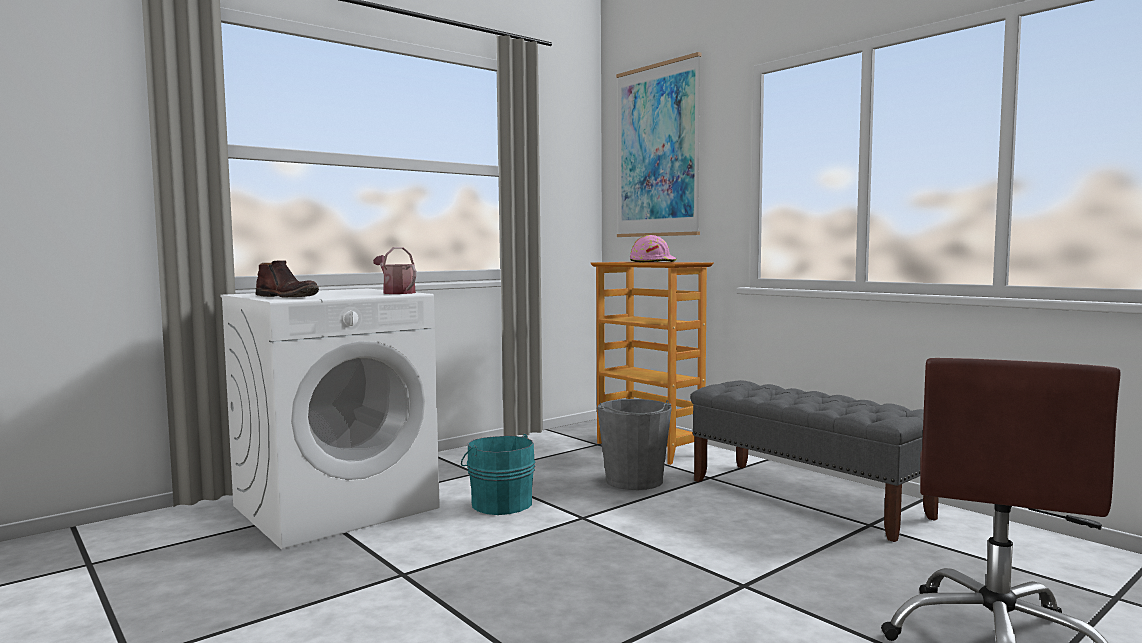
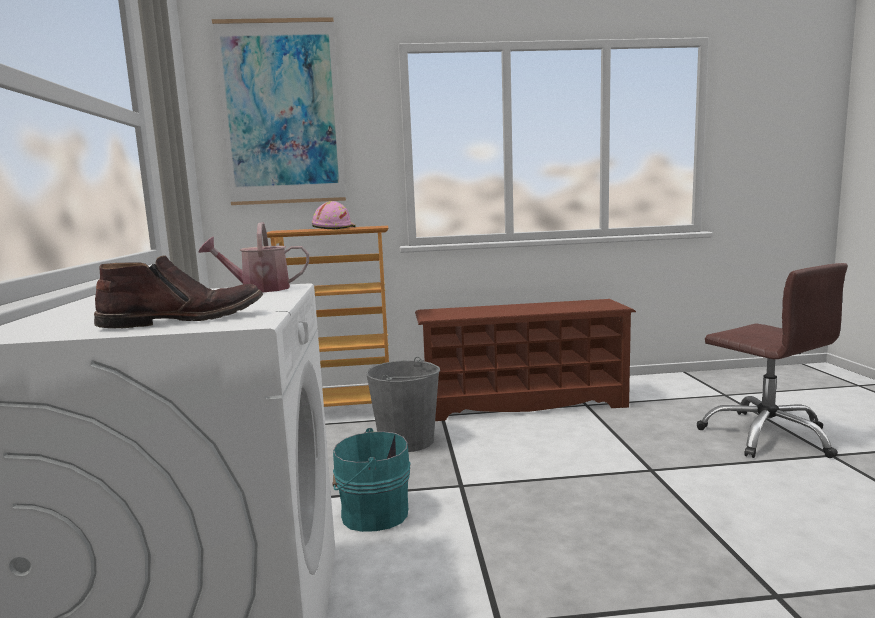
camera: 55 degrees left, 5 degrees up
grey bench [690,380,939,542] -> brown shoe rack [415,299,636,421]

